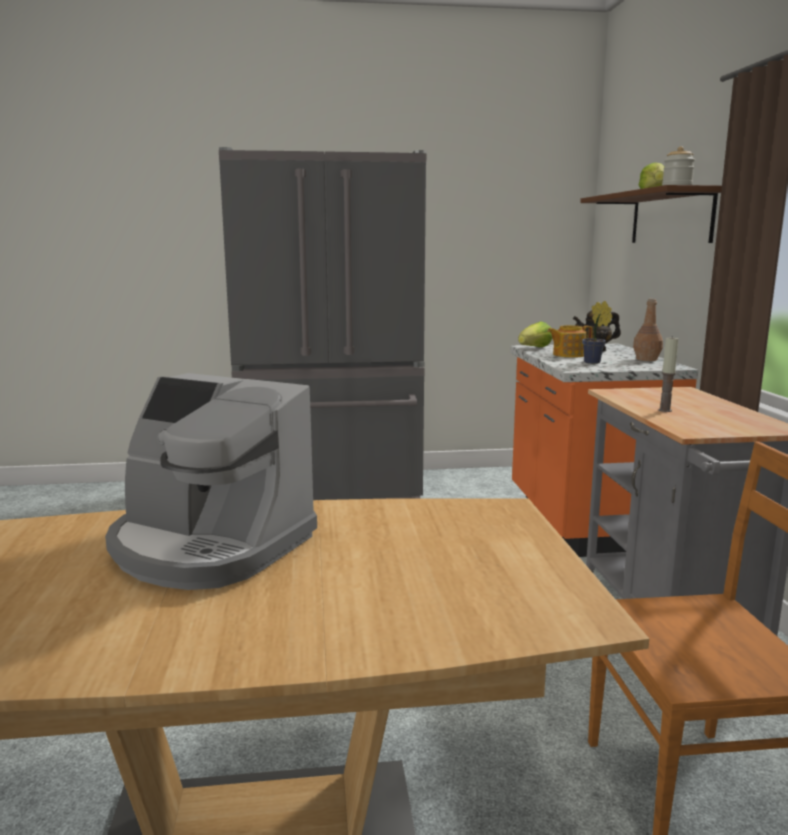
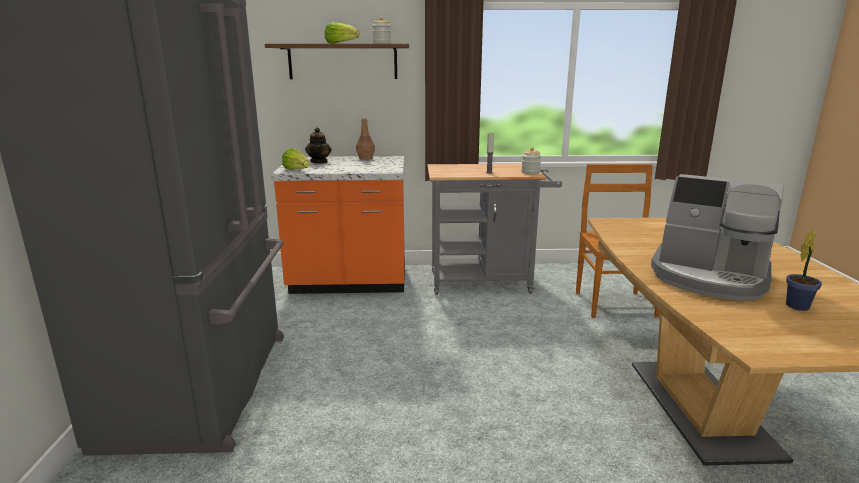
camera: 85 degrees left, 5 degrees up
coffee machine [105,373,317,590] -> coffee machine turned 90 degrees clockwise [651,174,784,301]
teapot [547,325,592,358] -> none
potted plant [582,301,613,364] -> potted plant moved to [786,229,822,311]
none -> jar [521,147,541,174]

